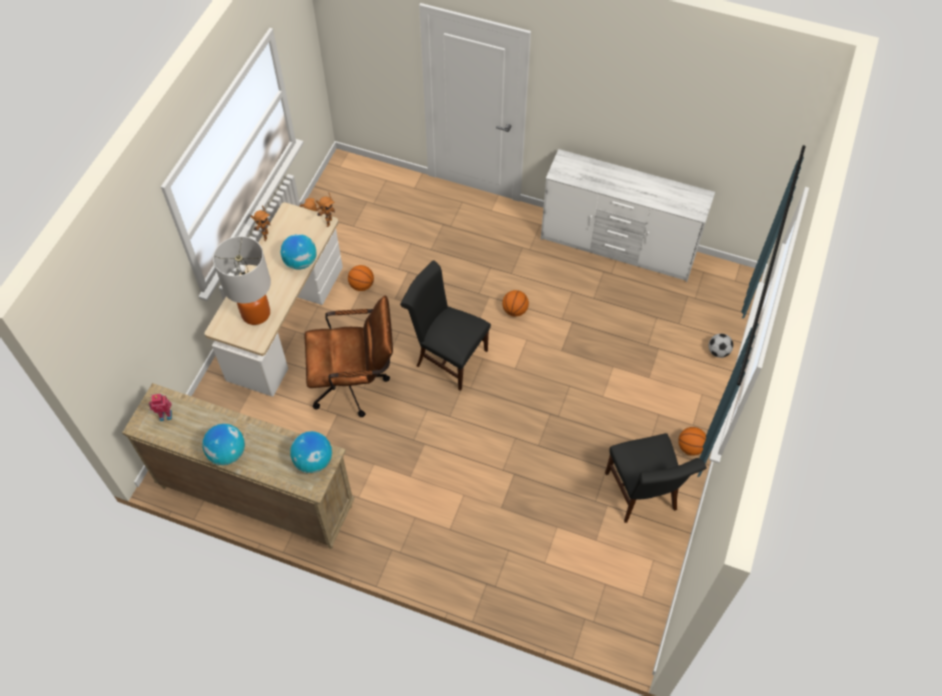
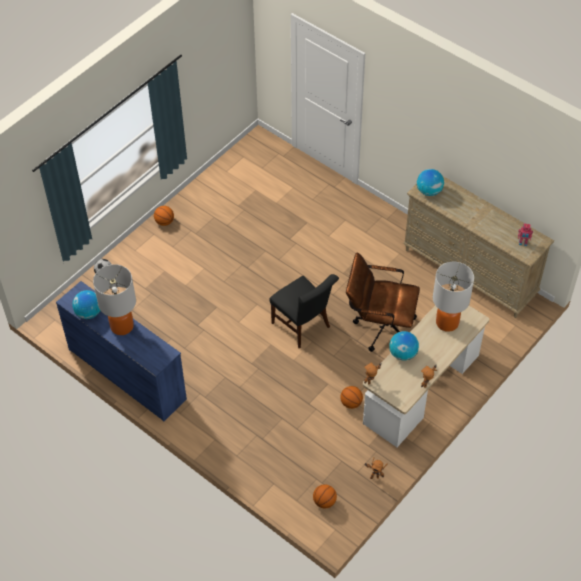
camera: 160 degrees left, 5 degrees down
globe [203,424,245,465] -> globe moved to [72,290,100,319]
basketball [502,290,529,317] -> basketball moved to [313,484,337,509]
white dresser [541,149,715,282] -> blue dresser [56,281,187,422]
black chair [605,433,707,523] -> none
none -> table lamp [93,264,136,335]

